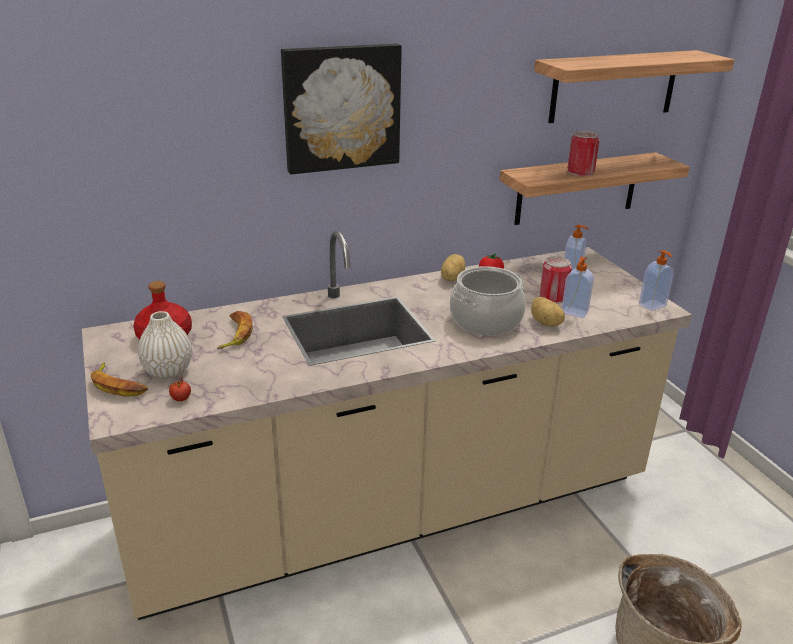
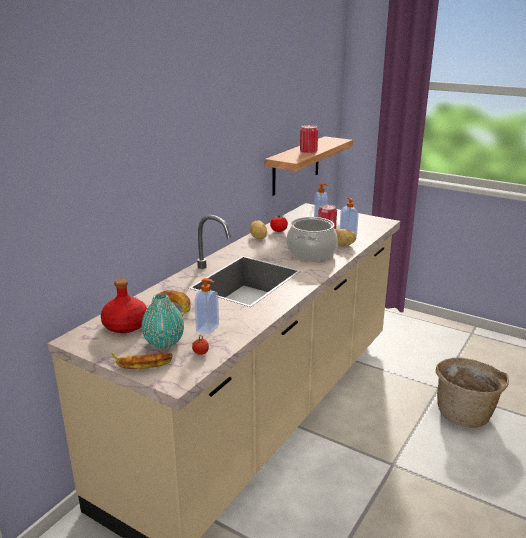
camera: 35 degrees left, 5 degrees down
white vase [138,311,192,379] -> turquoise vase [141,293,184,348]
picture [281,44,402,175] -> none
shelf [534,50,734,123] -> none
soap dispenser [639,250,674,311] -> soap dispenser moved to [194,278,219,335]

